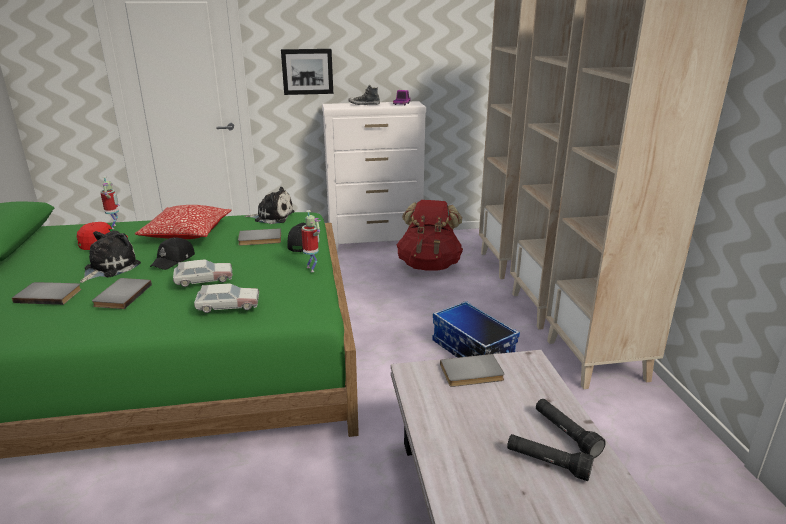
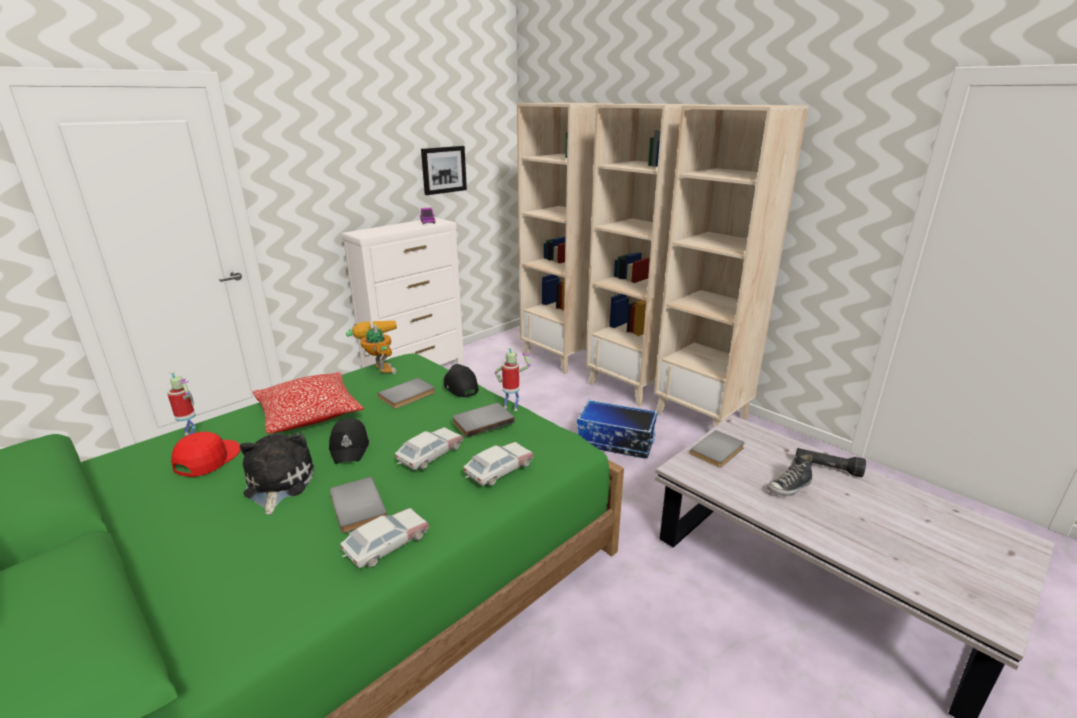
camera: 35 degrees left, 0 degrees up
grey book [12,282,81,305] -> grey book moved to [452,403,515,437]
plush toy [244,187,294,224] -> toy robot [346,320,397,374]
picture [281,49,333,95] -> picture moved to [421,146,467,195]
shoe [348,85,380,105] -> shoe moved to [767,454,812,496]
red backpack [397,200,463,271] -> none
black flashlight [507,434,594,481] -> none
none -> toy car [341,508,429,568]

